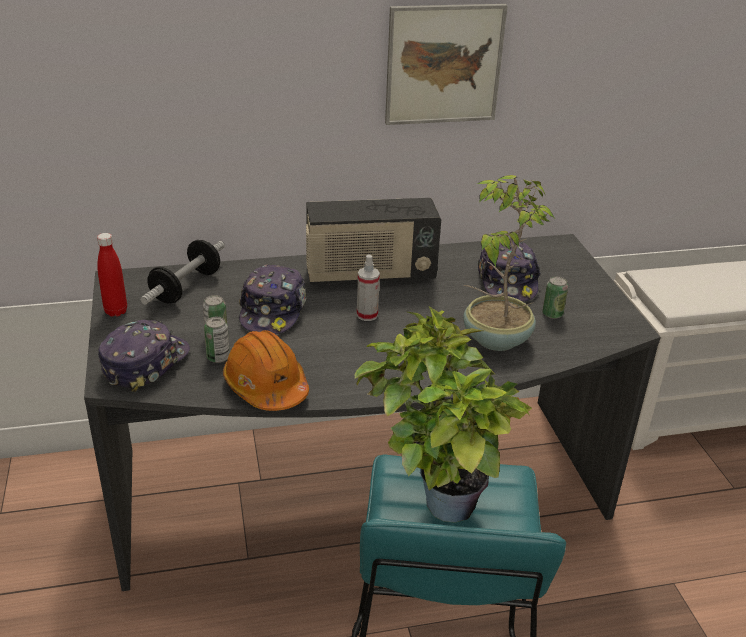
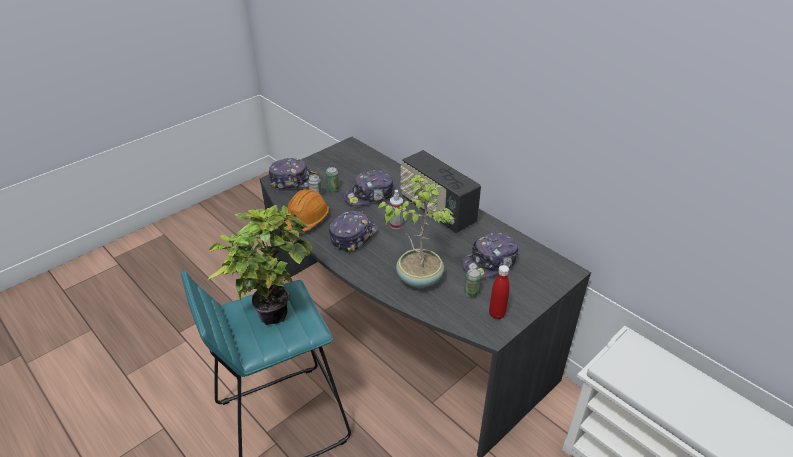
camera: 60 degrees right, 5 degrees up
red bottle [97,233,127,317] -> red bottle moved to [489,265,510,319]
dumbbell [140,240,225,305] -> none
picture [385,4,508,125] -> none
none -> cap [329,211,378,253]

